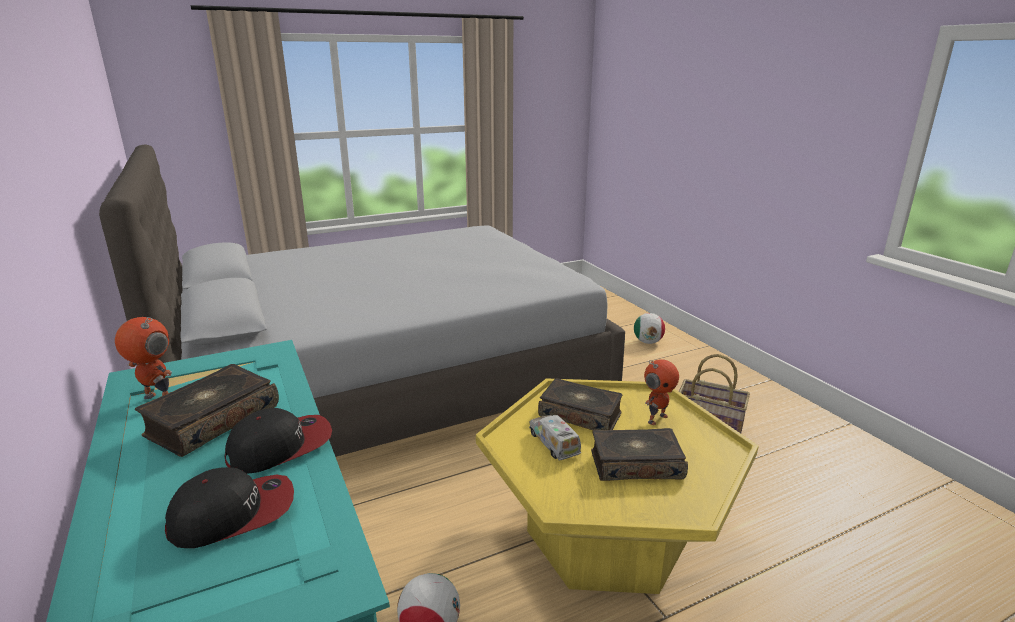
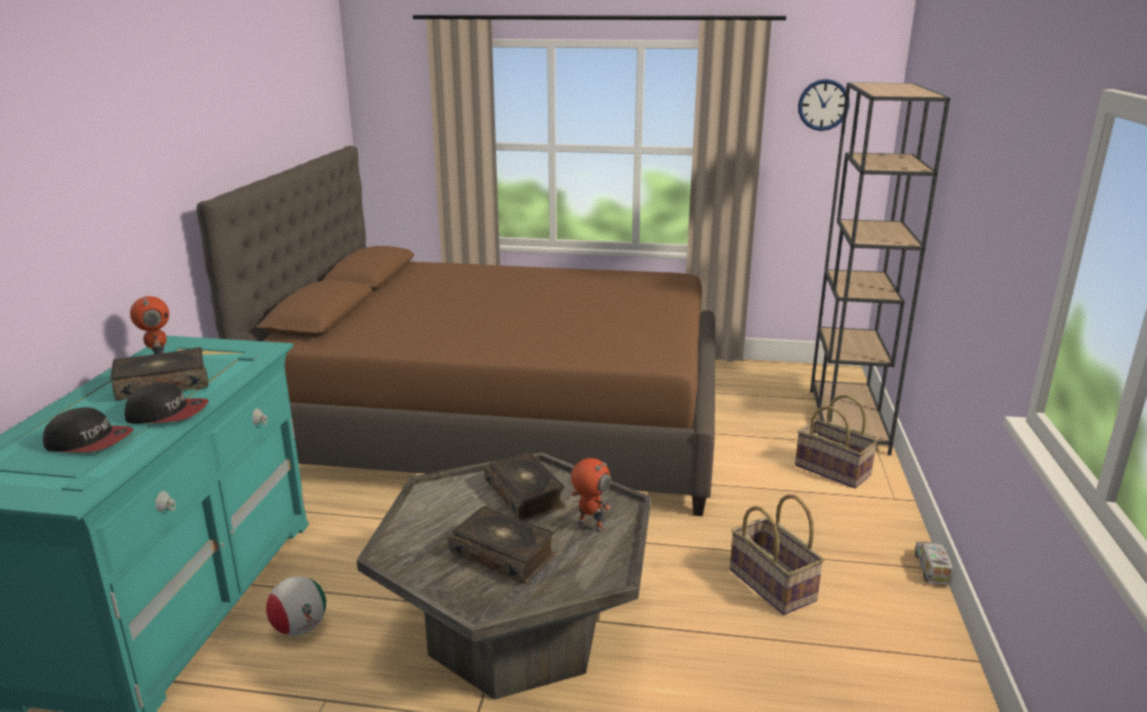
camera: 35 degrees right, 0 degrees up
grey bed [99,144,625,457] -> brown bed [196,146,715,516]
yellow coffee table [476,378,759,594] -> grey coffee table [357,452,651,699]
toy truck [529,415,581,461] -> toy truck moved to [915,541,953,585]
football [634,313,665,344] -> basket [795,395,878,488]
toy robot [644,359,679,425] -> toy robot turned 135 degrees counterclockwise [571,458,611,532]
none -> wall clock [798,79,850,131]
none -> bookcase [810,82,950,455]

